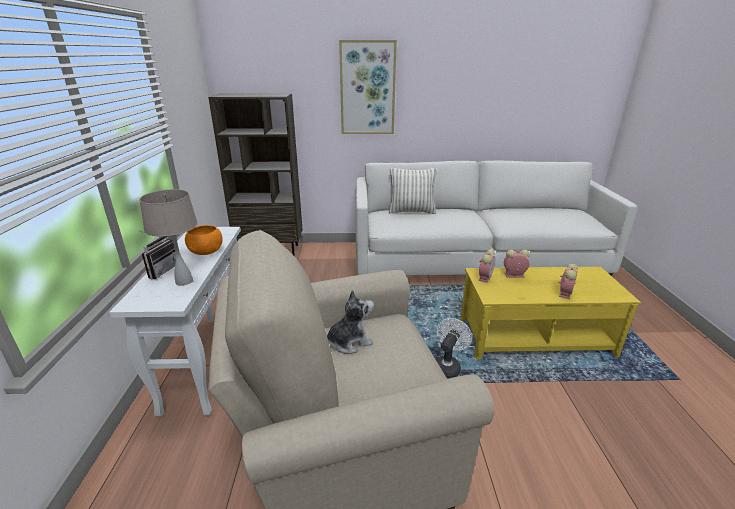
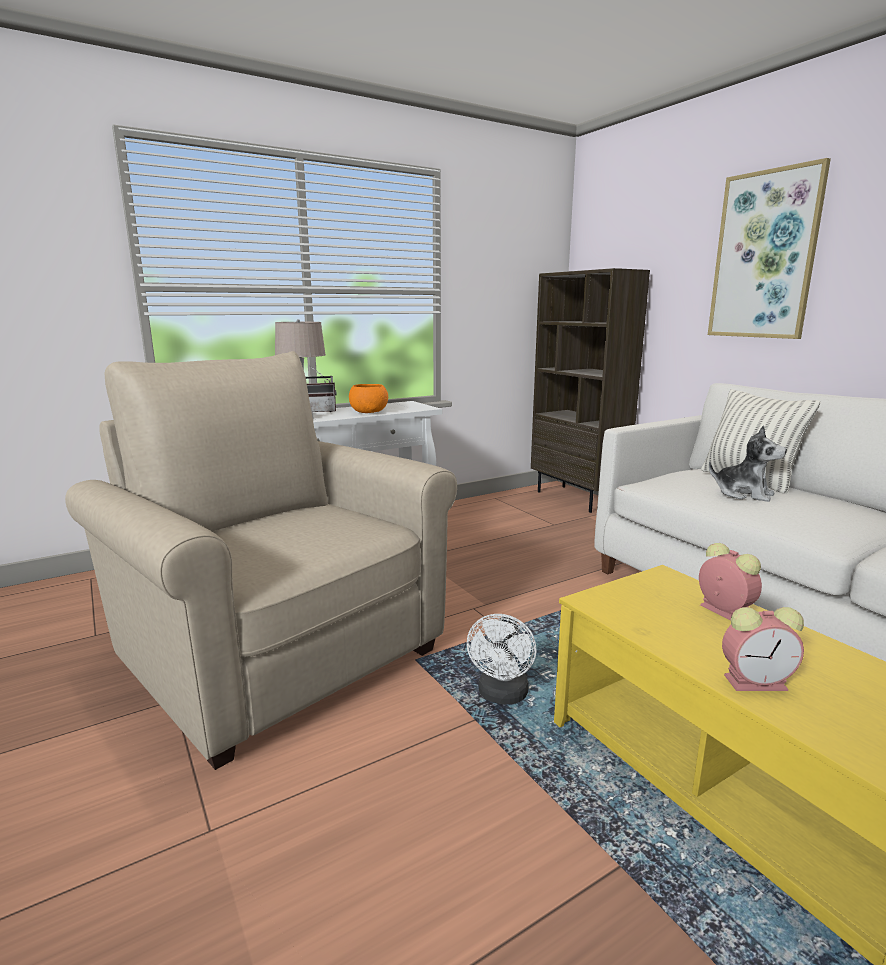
camera: 60 degrees right, 10 degrees down
plush toy [327,290,374,354] -> plush toy moved to [709,425,787,502]
white fan [436,318,472,379] -> white fan turned 105 degrees clockwise [467,614,537,704]
alarm clock [478,250,495,283] -> none

